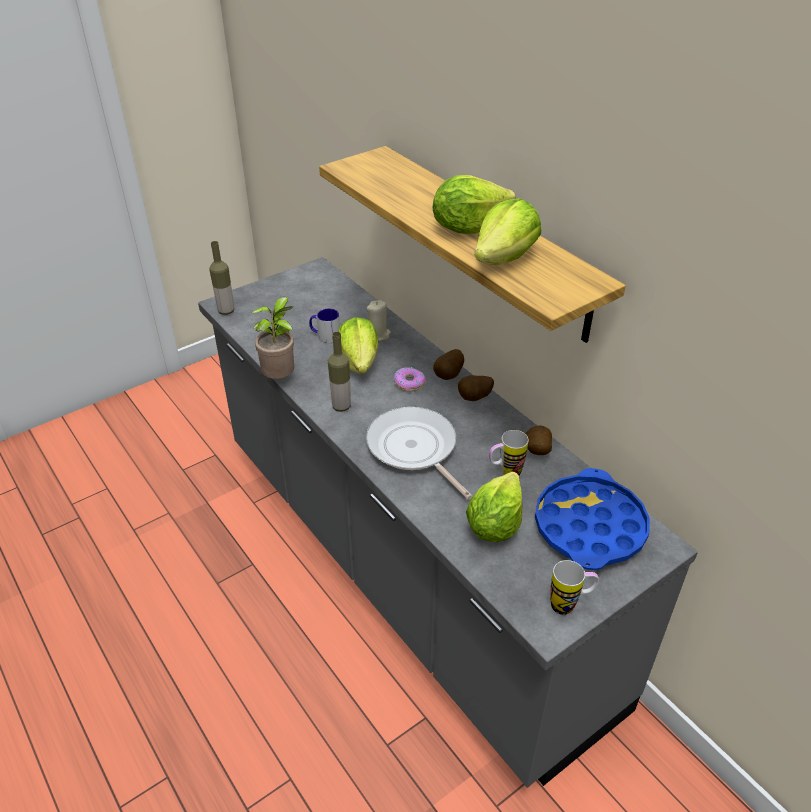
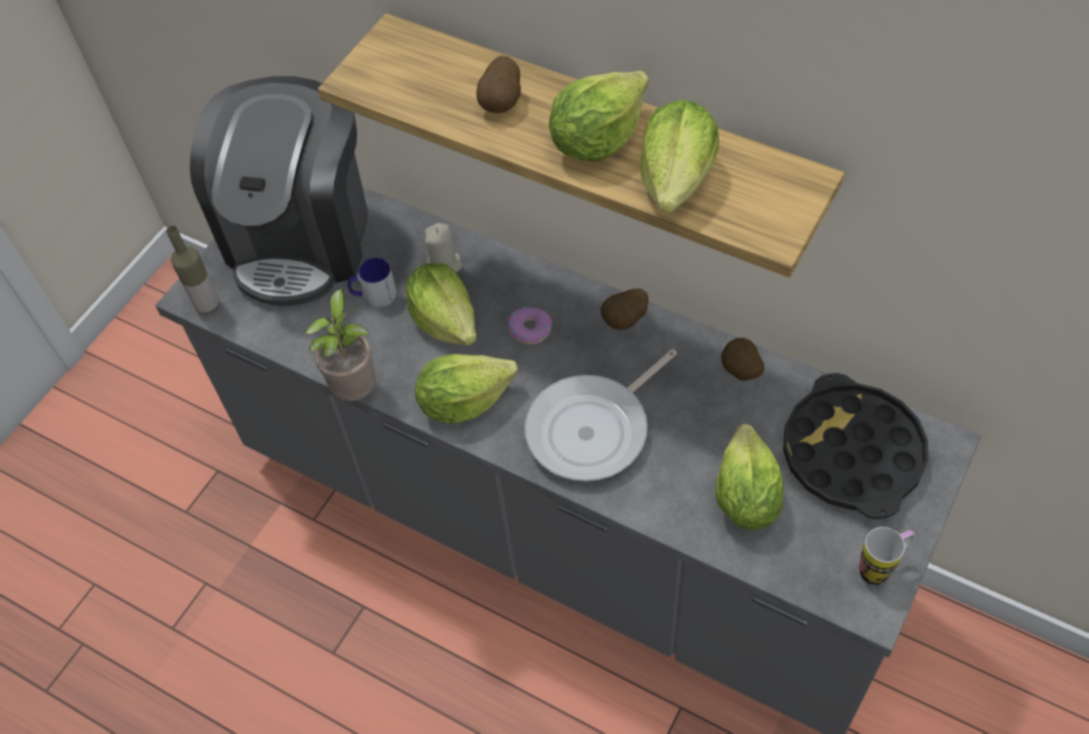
camera: 20 degrees left, 15 degrees up
bottle [328,332,351,412] -> lettuce [415,354,518,423]
frying pan [366,407,472,499] -> frying pan turned 75 degrees counterclockwise [524,349,677,481]
potato [433,349,464,380] -> potato moved to [476,56,521,113]
mug [489,430,529,475] -> none
blue tray [535,468,650,570] -> black tray [783,373,928,519]
none -> coffee machine [190,76,368,306]

